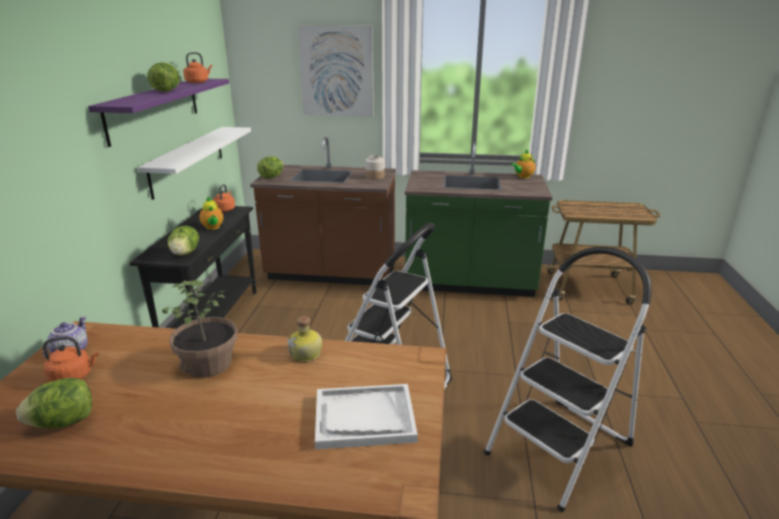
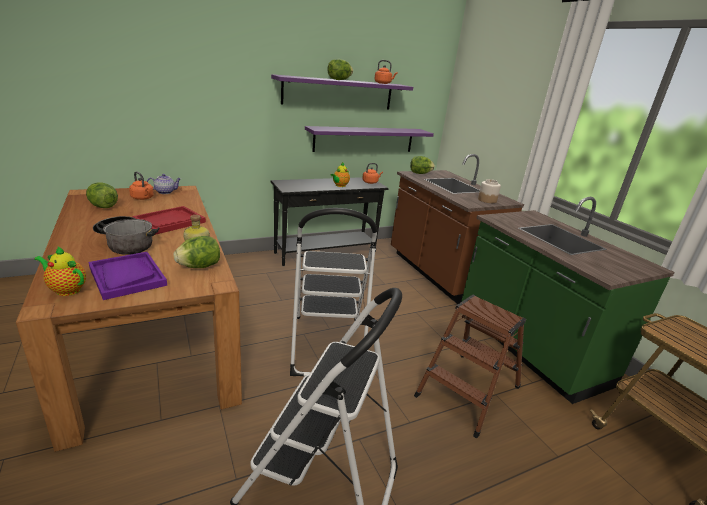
camera: 55 degrees right, 0 degrees up
white shelf [137,127,251,200] -> purple shelf [305,126,434,152]
potted plant [162,280,237,378] -> red tray [133,206,206,235]
lettuce [168,225,199,256] -> lettuce moved to [173,236,220,268]
picture [298,25,374,117] -> none
white tray [315,384,418,450] -> purple tray [89,252,167,300]
teapot [511,150,535,178] -> teapot moved to [34,246,86,296]
none -> cooking pot [93,216,160,255]
none -> brown step ladder [414,294,526,438]

